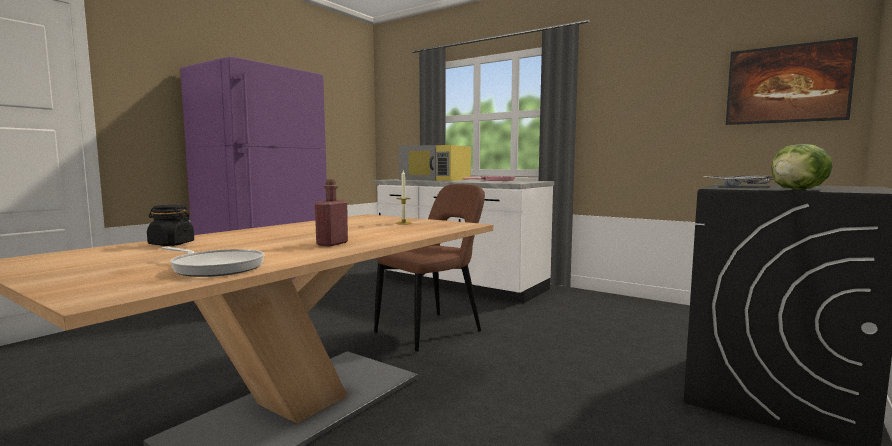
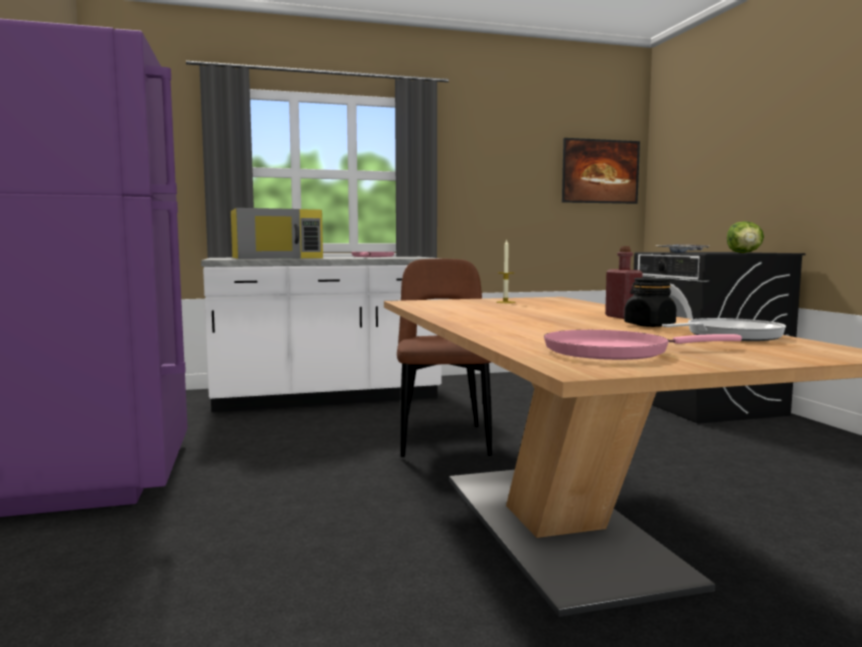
camera: 50 degrees left, 0 degrees up
black jar [147,205,194,246] -> black jar moved to [624,278,676,327]
none -> pink frying pan [544,330,742,360]

